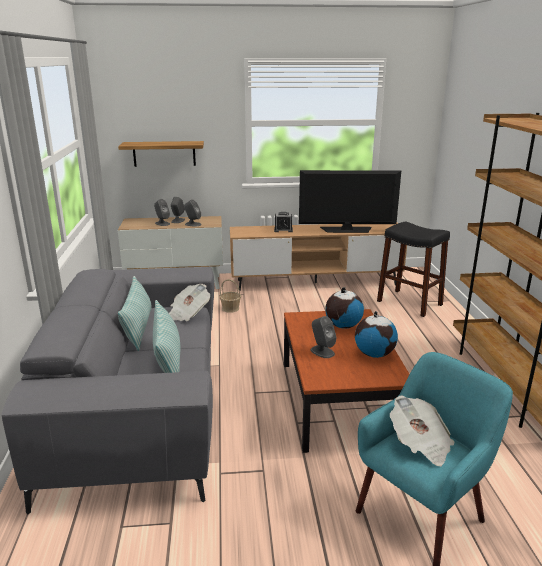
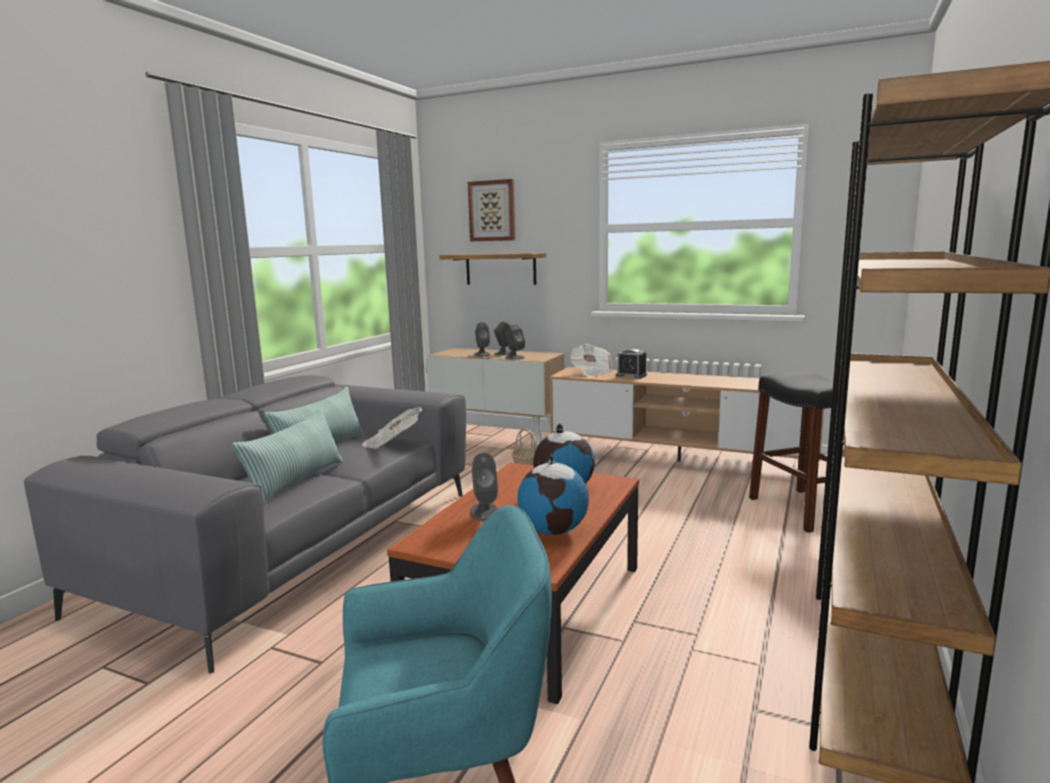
camera: 30 degrees right, 10 degrees down
television [299,170,401,233] -> none
newspaper [390,395,455,466] -> newspaper moved to [570,344,612,377]
none -> picture [468,179,515,241]

